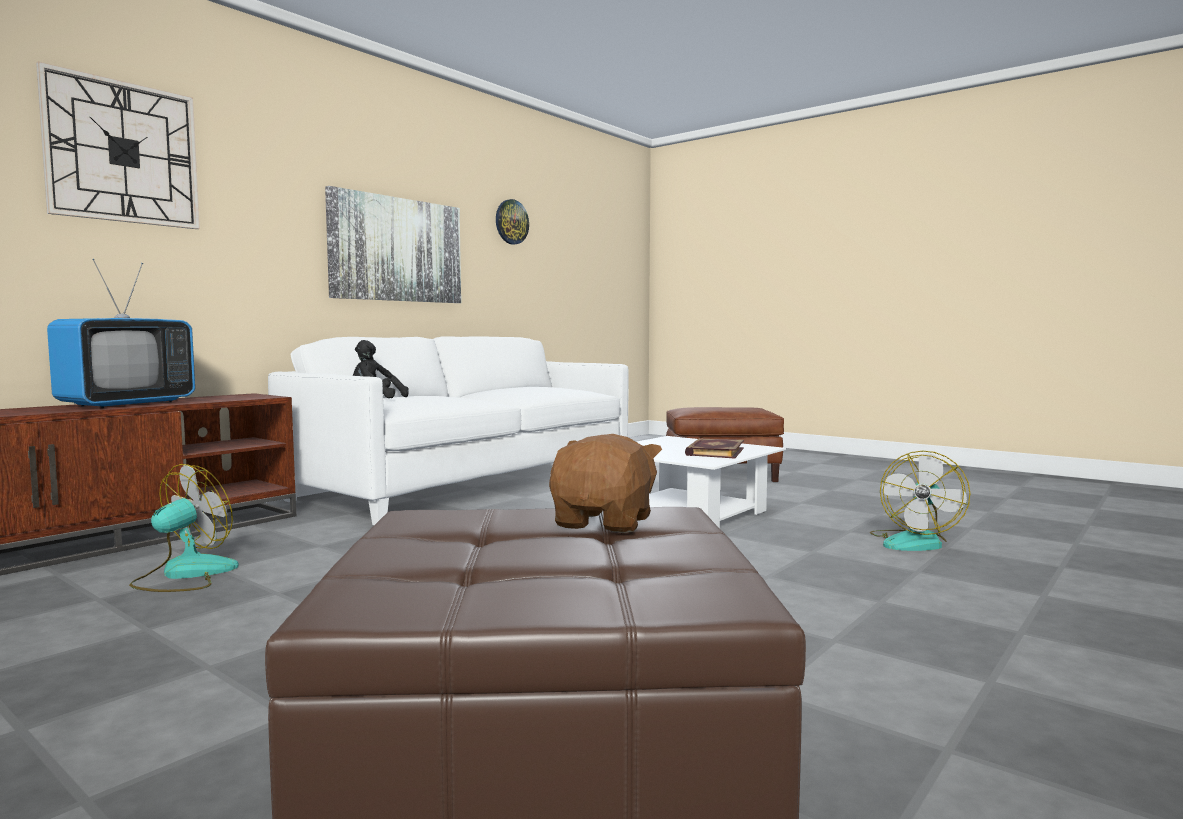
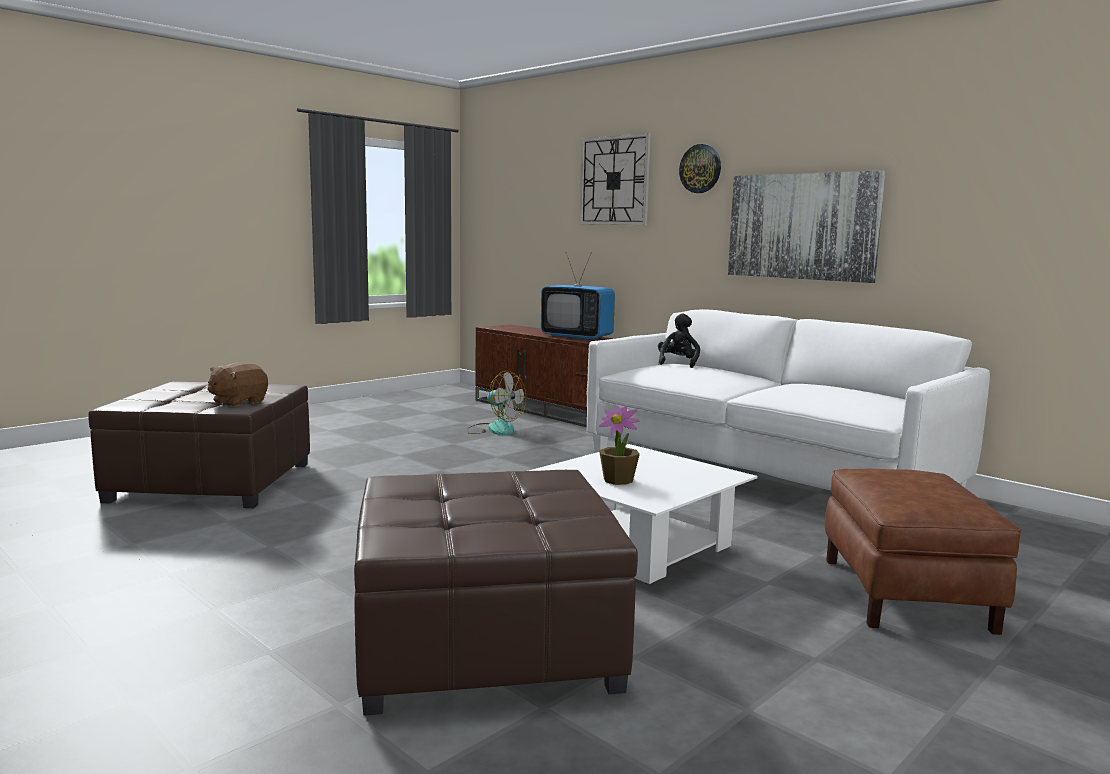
camera: 95 degrees right, 5 degrees up
wall clock [496,199,529,245] -> wall clock moved to [679,144,721,193]
brown plush toy [549,434,662,533] -> brown plush toy turned 105 degrees clockwise [207,362,268,407]
book [685,438,744,458] -> potted plant [599,405,640,485]
fan [870,451,970,551] -> brown ottoman [354,470,638,716]

